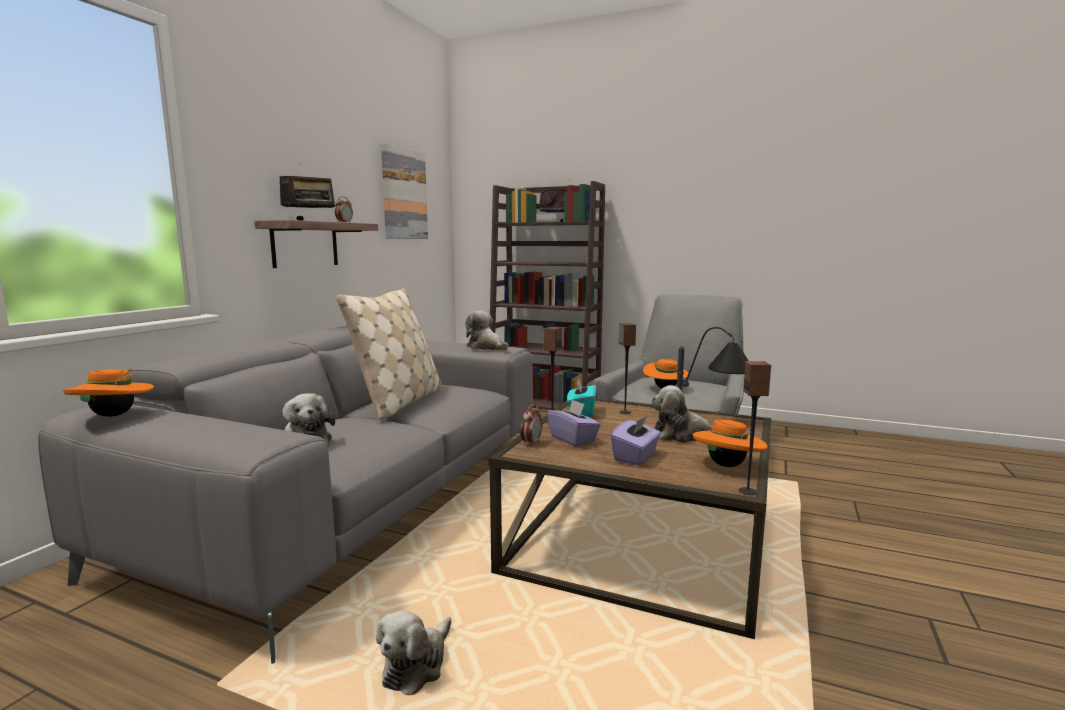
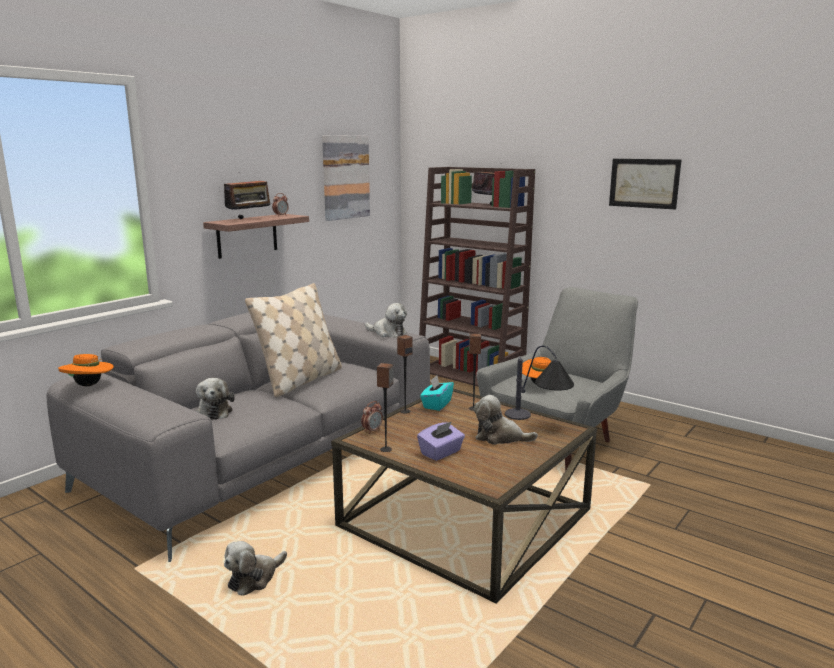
camera: 15 degrees right, 5 degrees up
plush toy [465,311,508,350] -> plush toy turned 150 degrees clockwise [365,303,407,338]
purple tissue box [547,399,601,447] -> none
orange hat [693,419,768,467] -> none
speaker [739,361,771,495] -> speaker moved to [377,363,393,452]
none -> picture [609,159,681,210]

